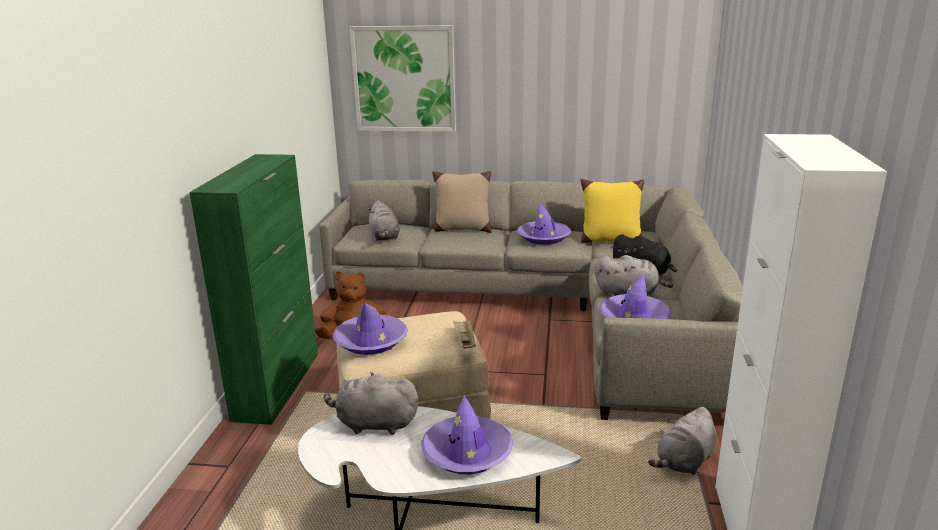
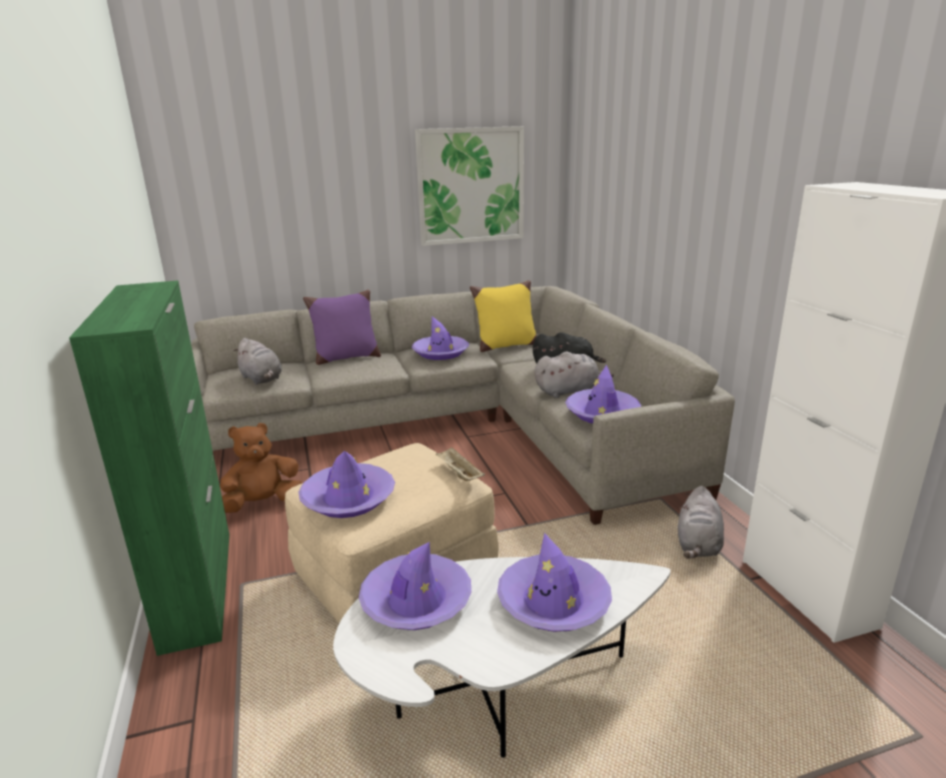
camera: 25 degrees left, 0 degrees up
grey plush toy [324,372,419,435] -> purple hat [359,542,471,630]
picture [349,25,456,132] -> picture moved to [415,126,524,246]
beige pillow [432,171,492,233] -> purple pillow [303,290,381,365]

